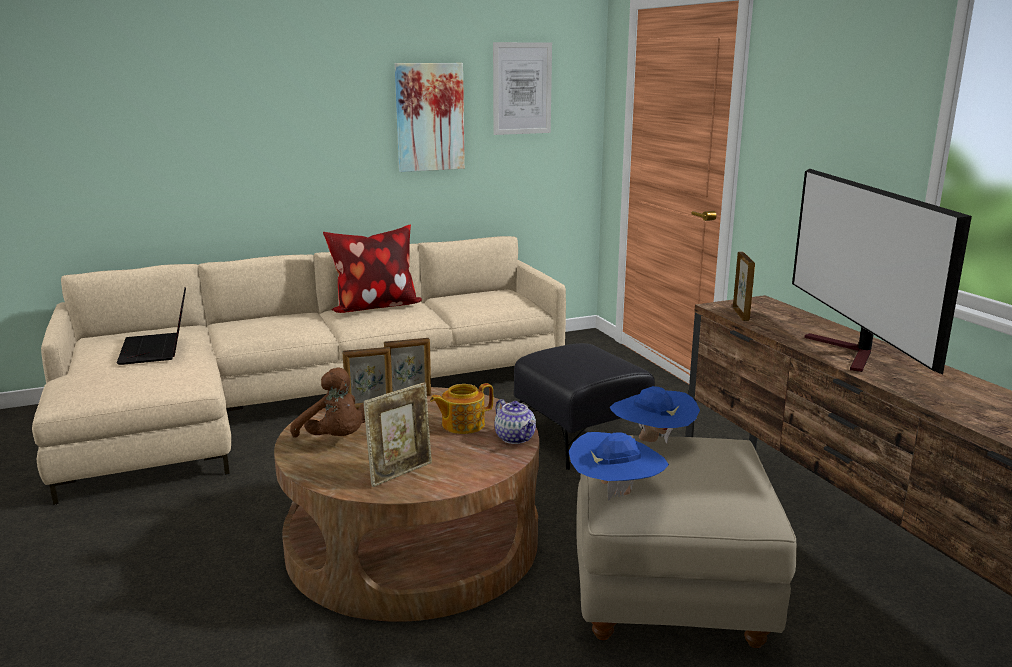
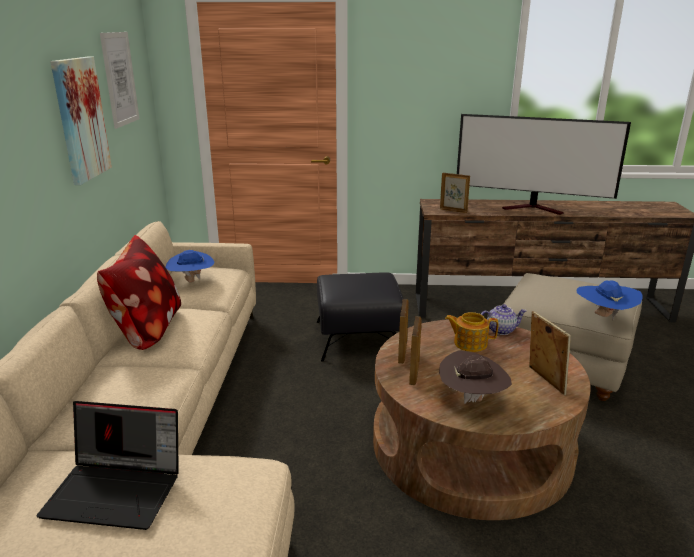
camera: 65 degrees left, 5 degrees up
brown plush toy [290,367,365,438] -> brown hat [439,350,512,404]
teapot [430,383,493,434] -> teapot turned 105 degrees clockwise [445,312,498,352]
blue hat [610,386,700,444] -> blue hat moved to [166,250,215,282]

